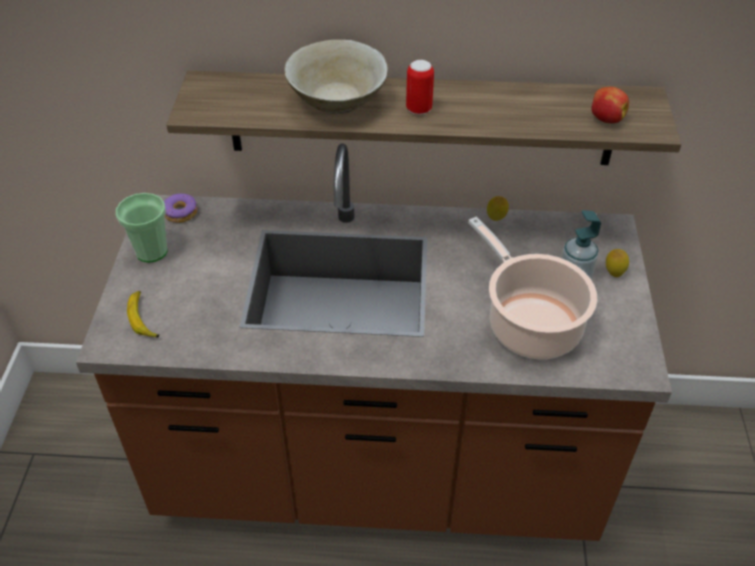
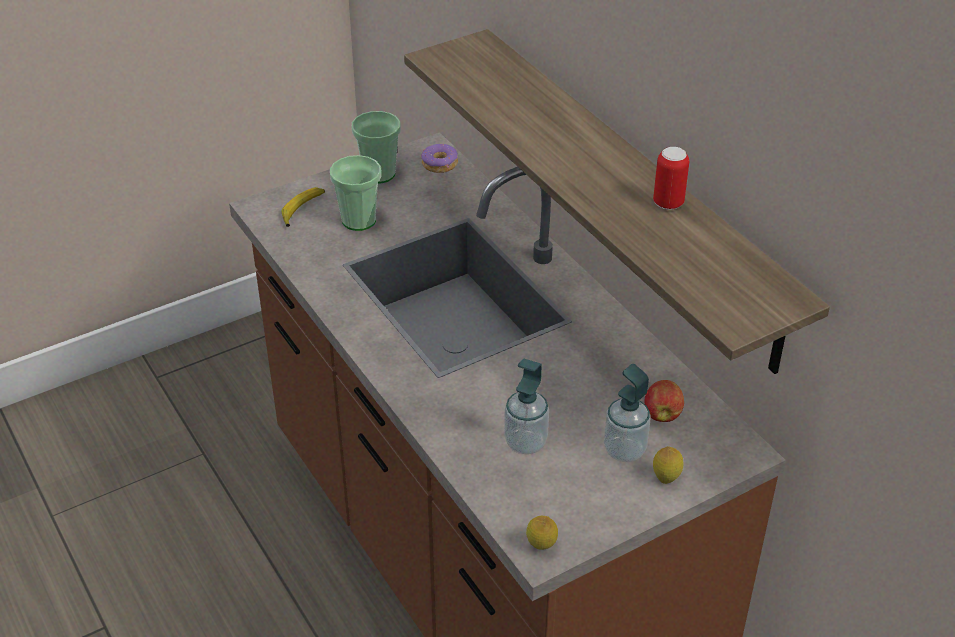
camera: 55 degrees right, 5 degrees down
beige bowl [284,39,388,114] -> none
can [406,60,434,115] -> can moved to [653,147,689,210]
cooking pot [468,217,598,360] -> soap dispenser [504,359,549,454]
lemon [487,196,509,221] -> lemon moved to [526,516,558,550]
apple [592,87,629,124] -> apple moved to [644,380,684,422]
none -> cup [330,155,381,231]

